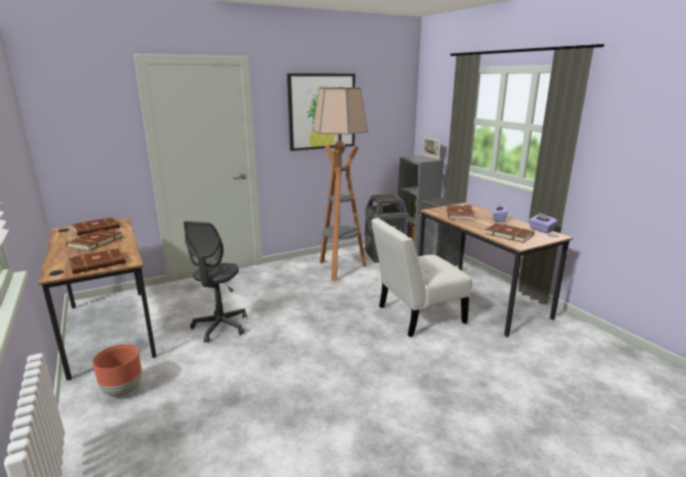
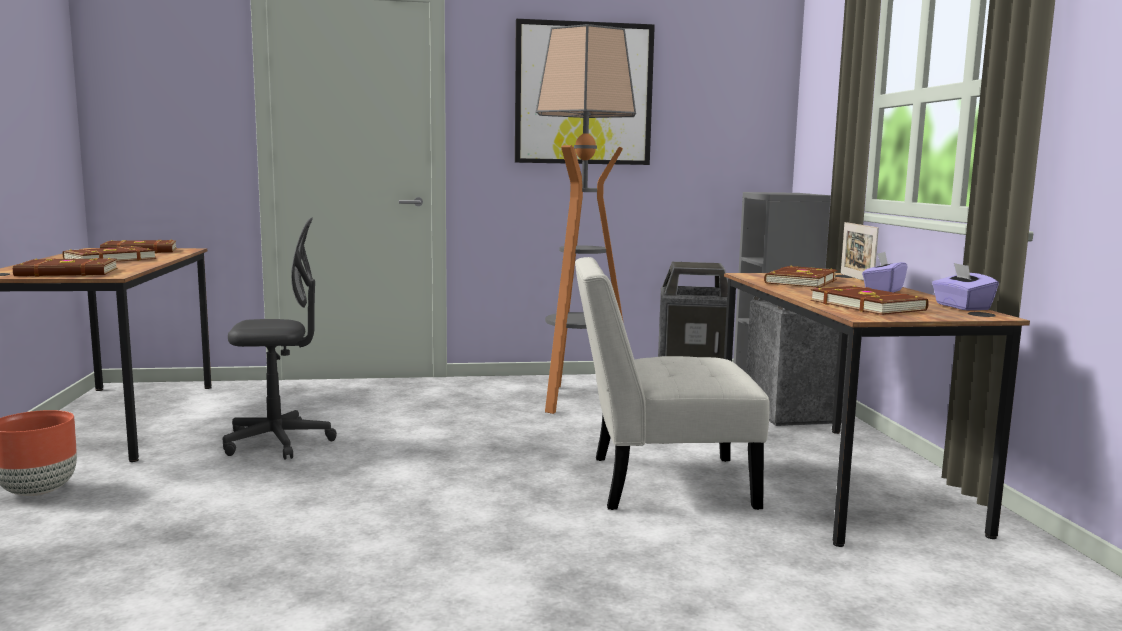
camera: 20 degrees right, 10 degrees down
grey office chair [184,221,247,343] -> grey office chair turned 135 degrees counterclockwise [223,217,337,460]
picture frame [422,136,441,160] -> picture frame moved to [841,222,879,281]

